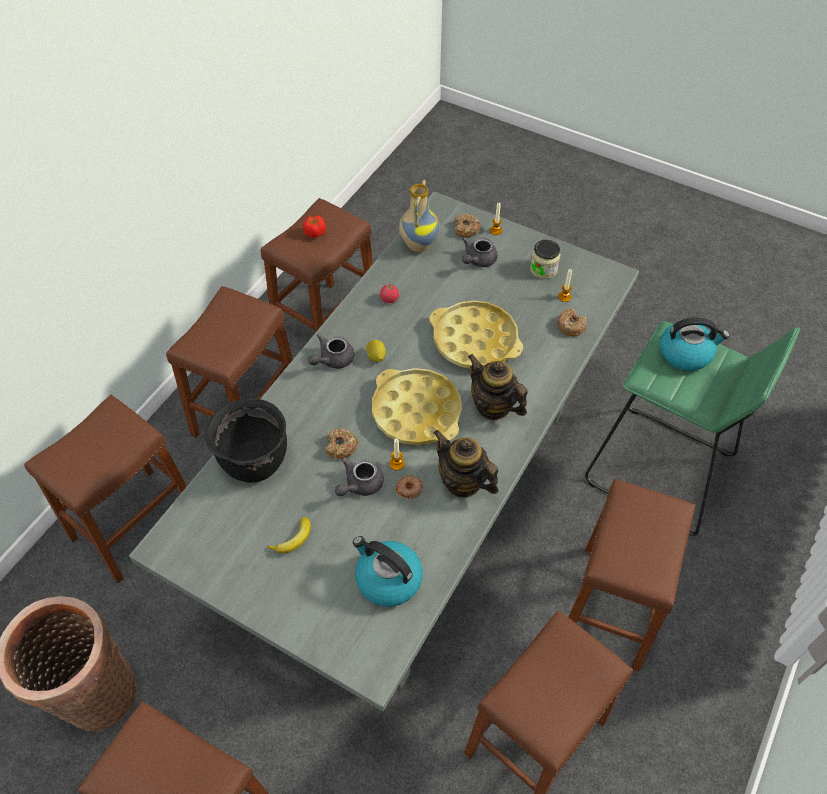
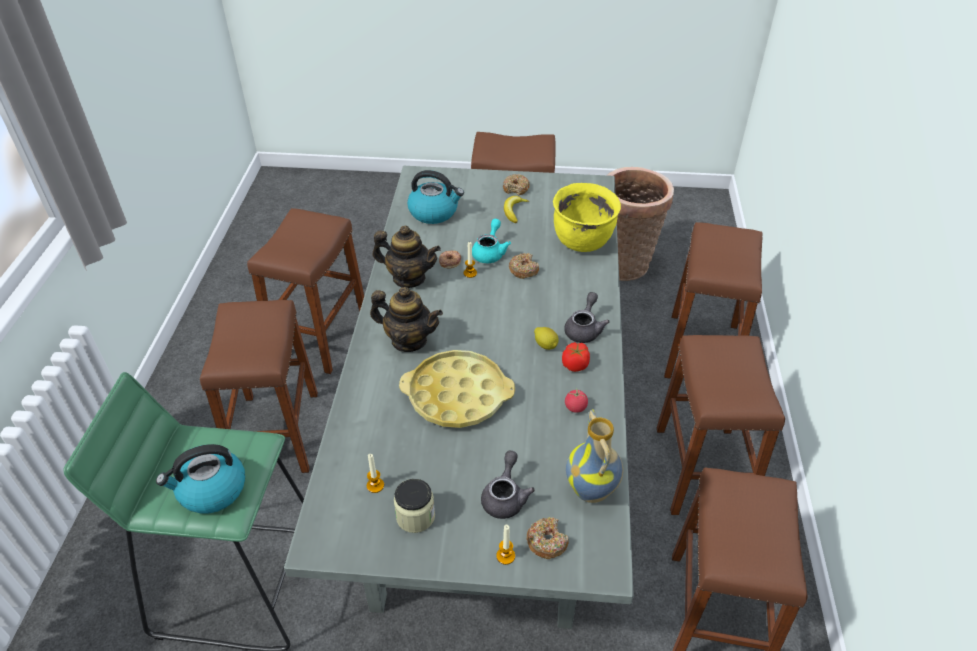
camera: 155 degrees right, 10 degrees down
black cooking pot [205,398,287,483] -> yellow cooking pot [553,183,621,252]
tomato [303,215,326,238] -> tomato moved to [562,342,590,372]
grey teapot [335,458,384,496] -> turquoise teapot [472,219,511,263]
yellow tray [372,368,462,445] -> none
donut [556,308,587,337] -> donut moved to [503,174,530,195]

